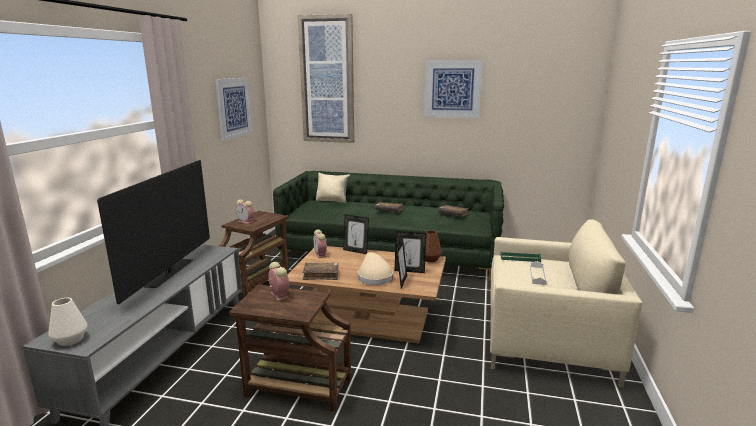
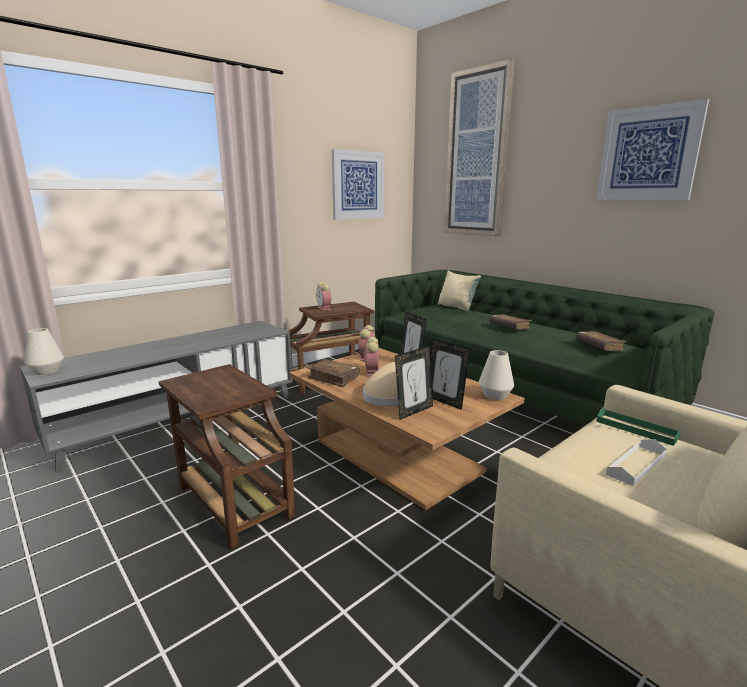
camera: 35 degrees right, 0 degrees up
television [97,160,210,304] -> none
alarm clock [268,262,290,301] -> alarm clock moved to [363,337,379,377]
brown vase [425,230,442,262] -> white vase [479,350,514,400]

